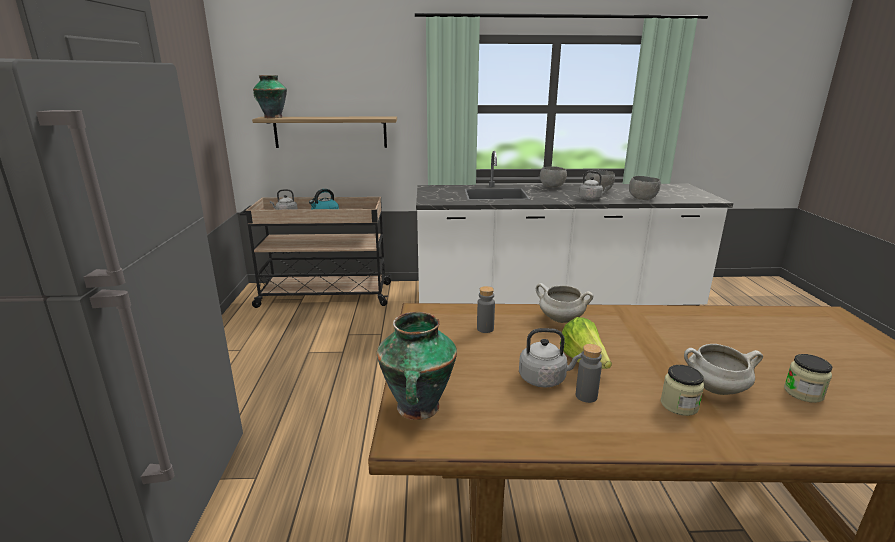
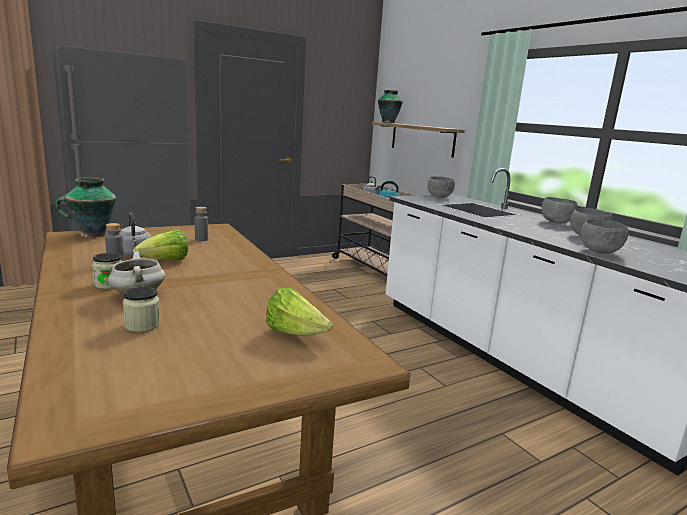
camera: 60 degrees right, 5 degrees down
white cooking pot [536,283,594,323] -> none
grey kettle [579,171,610,200] -> none
none -> lettuce [266,288,333,336]
none -> grey bowl [427,176,455,198]

